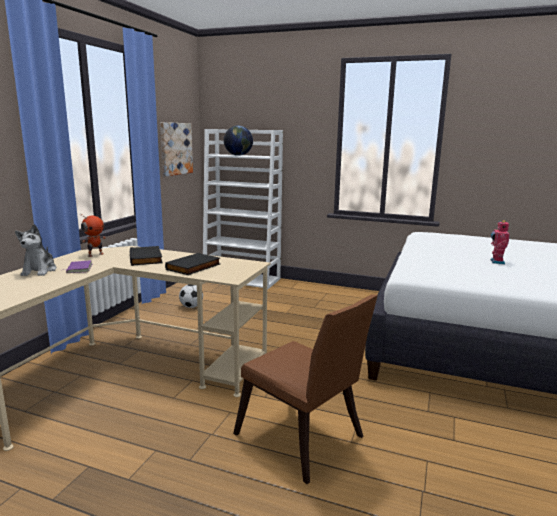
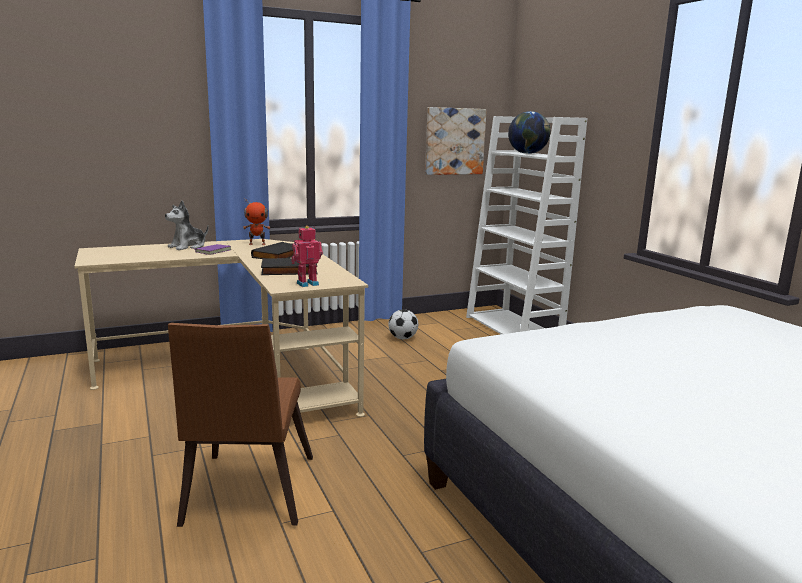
camera: 45 degrees right, 0 degrees up
toy robot [491,220,510,264] -> toy robot moved to [291,226,323,287]

